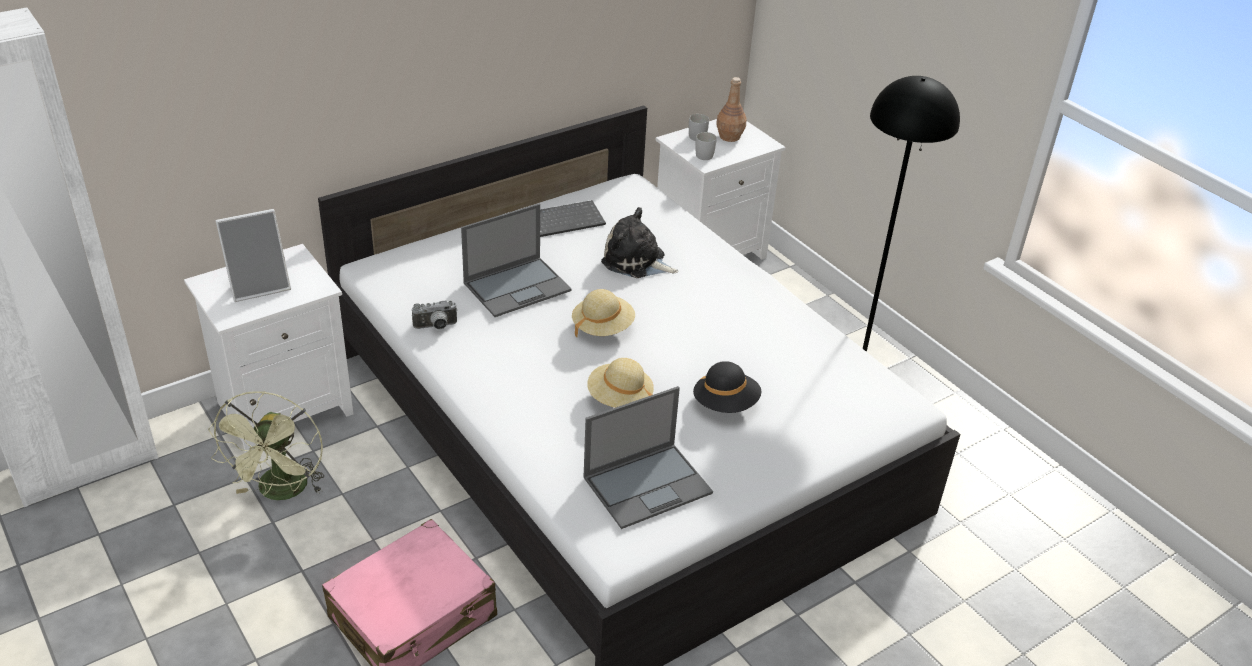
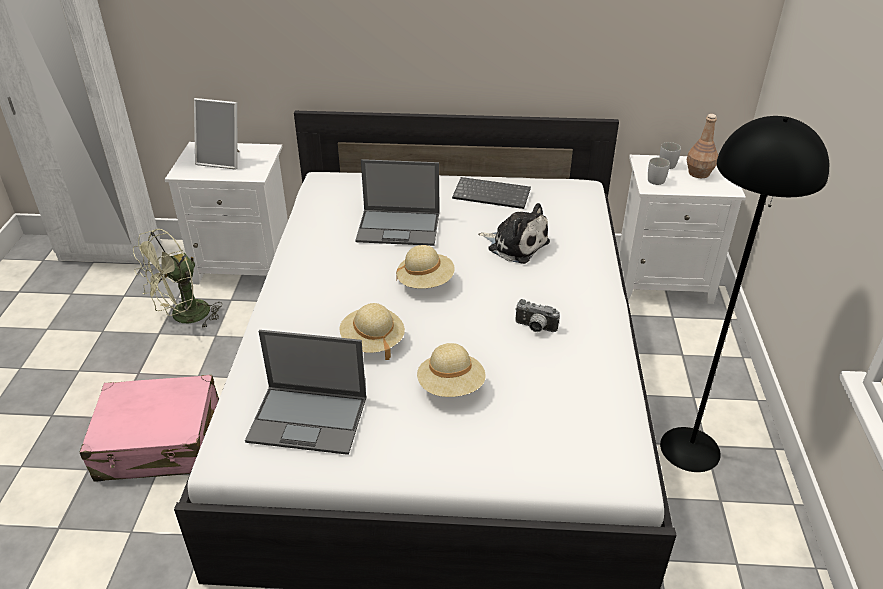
camera: 40 degrees right, 0 degrees up
camera [412,300,457,330] -> camera moved to [515,299,560,332]
plush toy [601,207,678,278] -> plush toy turned 150 degrees clockwise [478,203,550,264]
black hat [693,361,761,413] -> beige hat [417,343,486,397]

